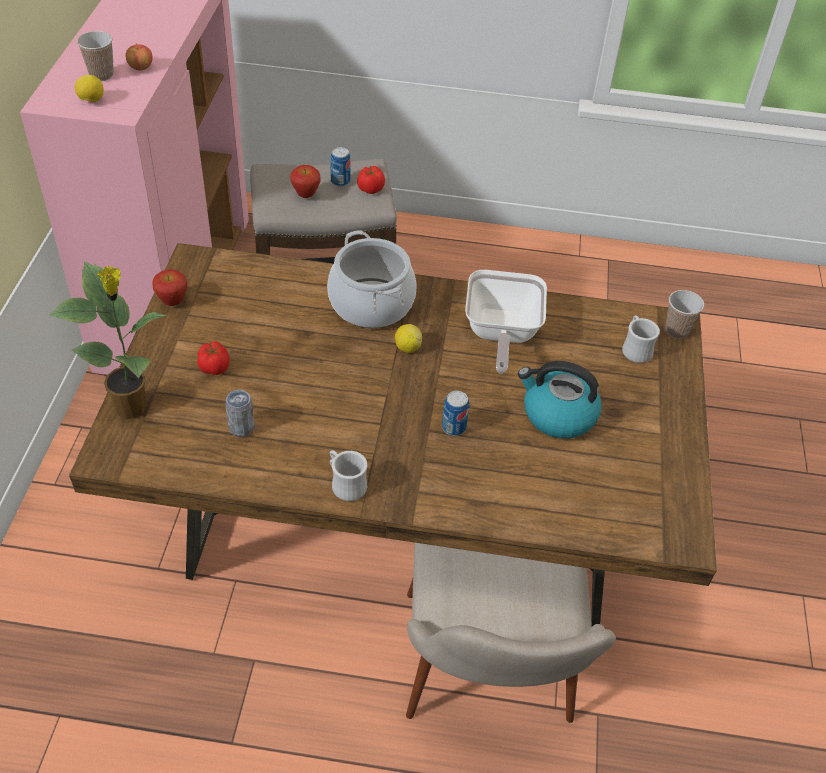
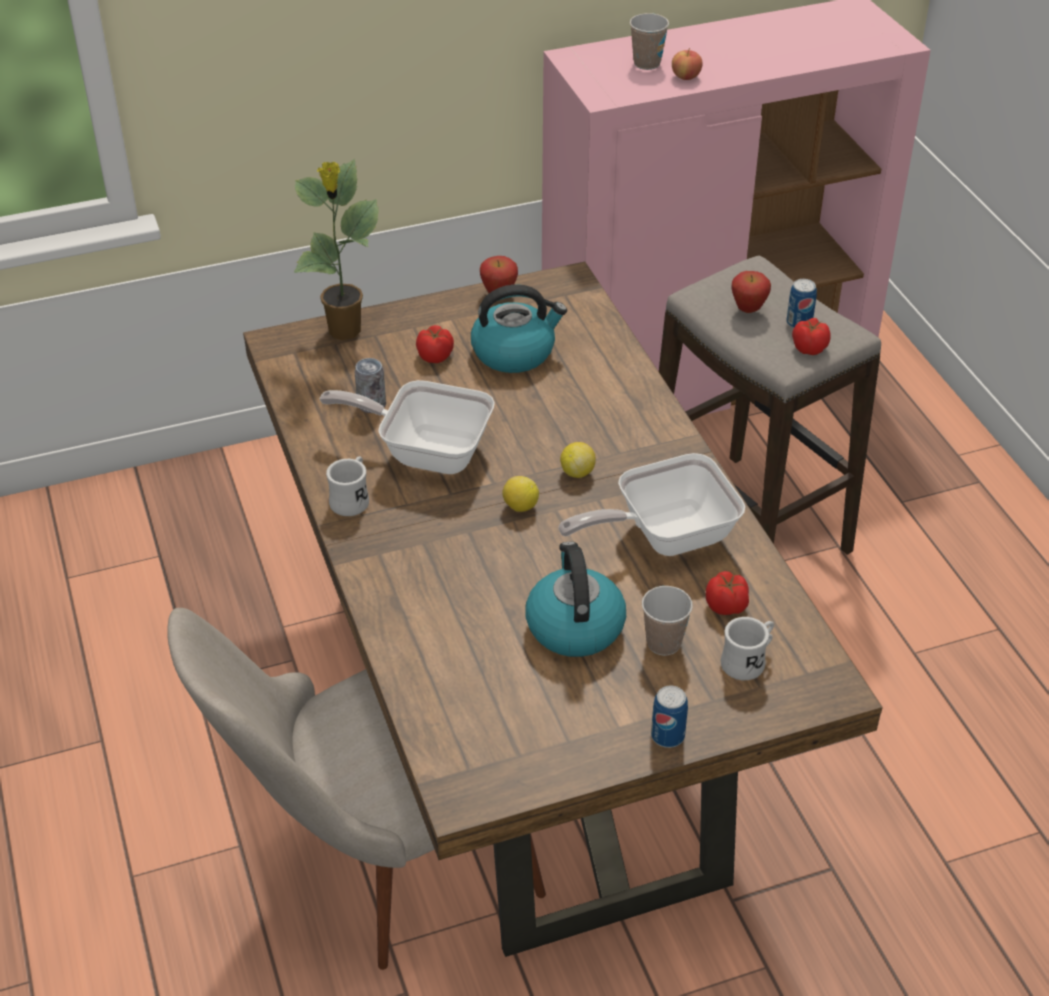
camera: 65 degrees right, 5 degrees down
lemon [75,75,103,102] -> lemon moved to [502,476,539,512]
cooking pot [327,230,417,328] -> none
can [442,391,469,436] -> can moved to [651,685,688,748]
cup [665,290,704,339] -> cup moved to [642,586,693,656]
none -> frying pan [320,380,495,474]
none -> kettle [471,284,567,373]
none -> tomato [706,571,749,615]

